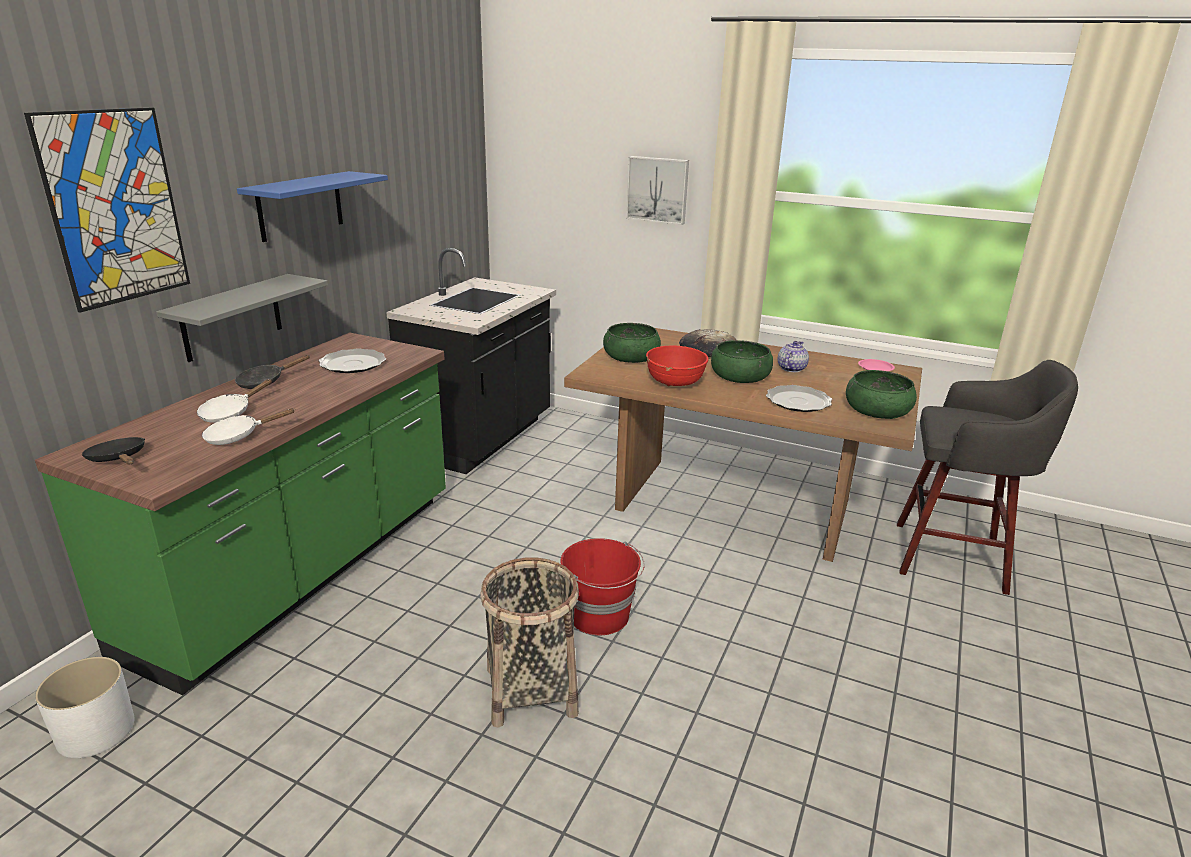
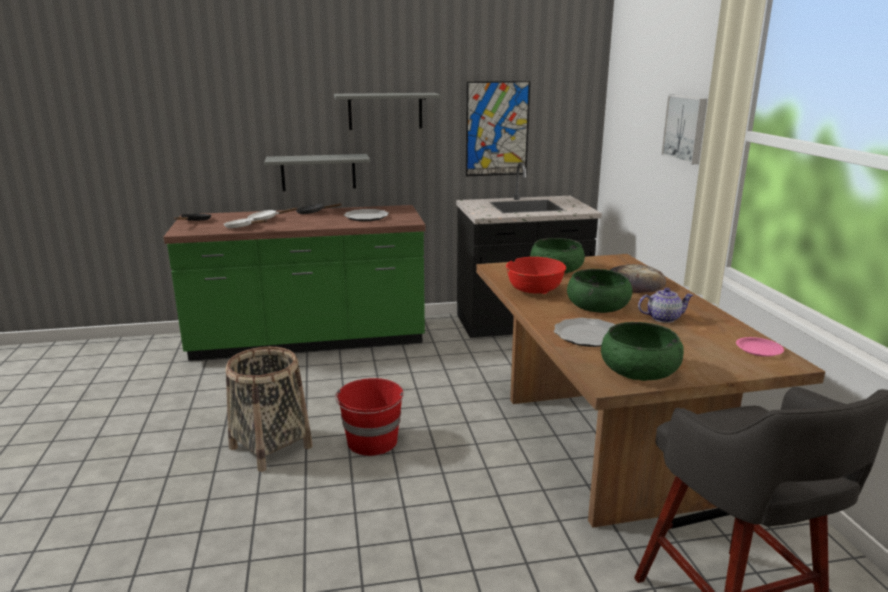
camera: 55 degrees right, 5 degrees down
picture [24,108,190,313] -> picture moved to [466,81,530,176]
white planter [35,657,135,758] -> none
blue shelf [237,171,388,242] -> grey shelf [334,93,441,130]

